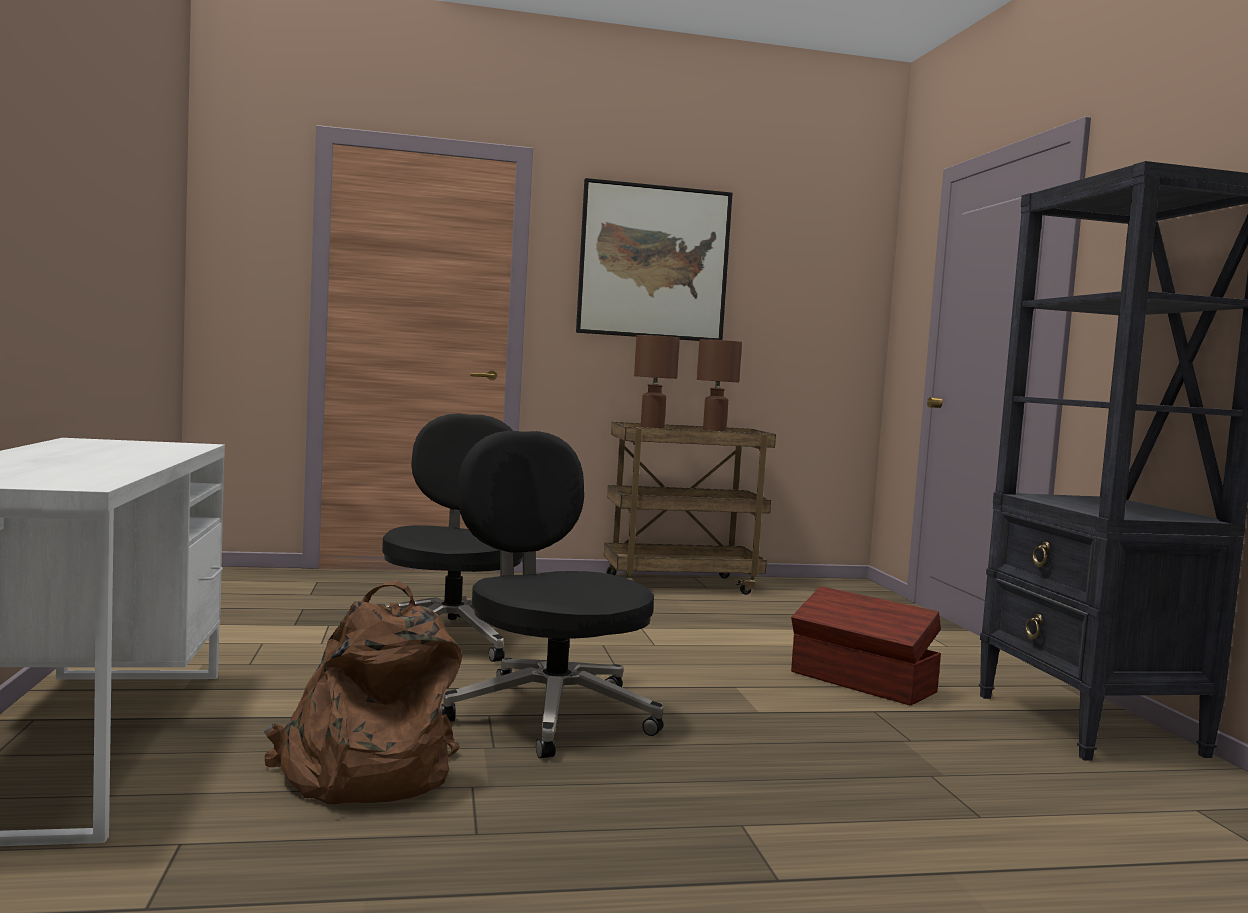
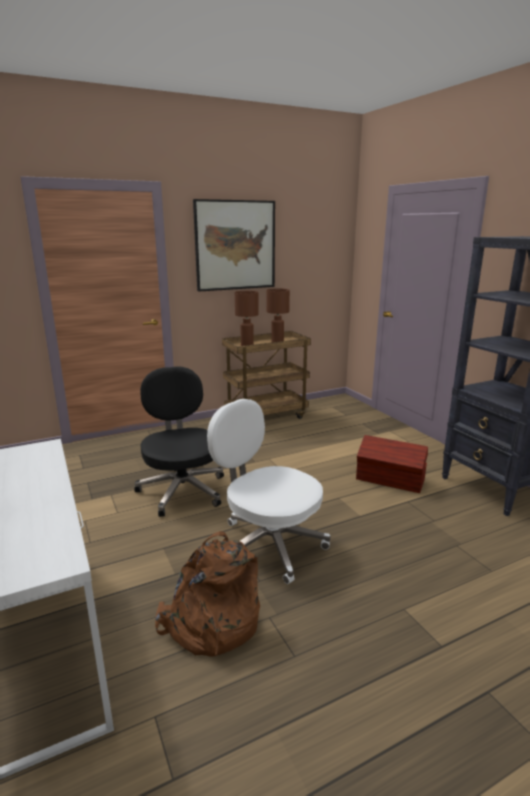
camera: 15 degrees left, 15 degrees up
black office chair [441,431,664,758] -> white office chair [207,399,331,584]

